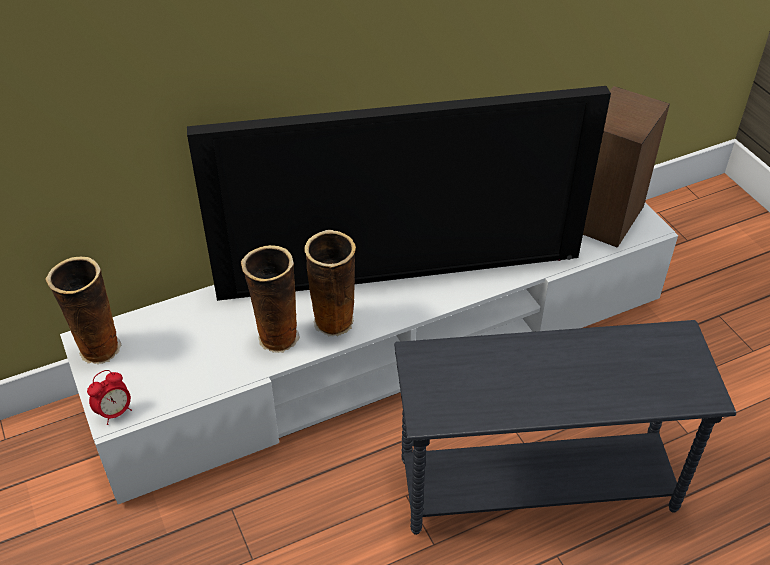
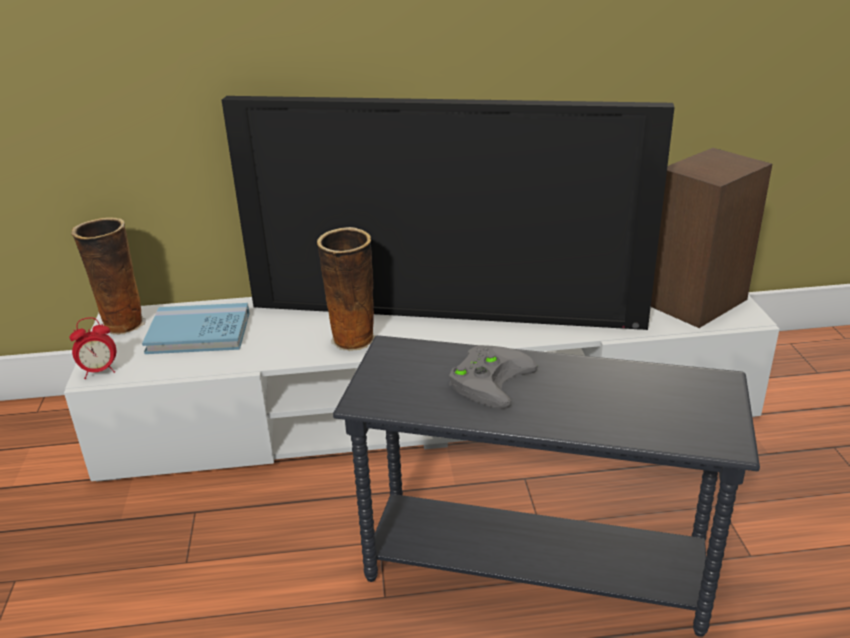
camera: 20 degrees right, 15 degrees down
vase [241,245,299,353] -> none
none -> blue book [142,303,250,354]
none -> grey game controller [449,345,538,409]

